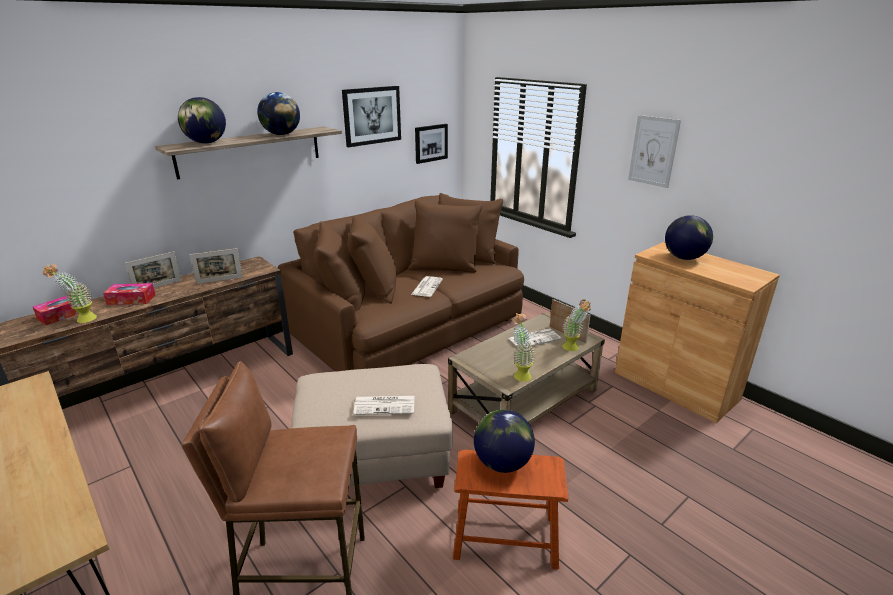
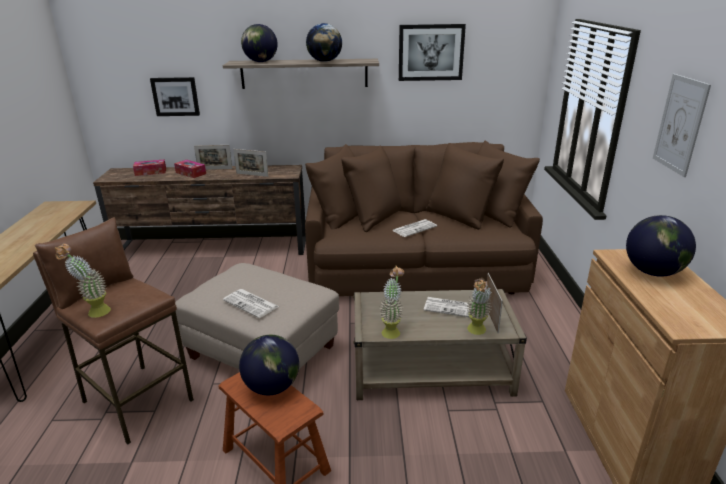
camera: 40 degrees right, 0 degrees up
potted plant [43,264,97,323] -> potted plant moved to [55,244,111,318]
picture [415,124,448,164] -> picture moved to [150,77,200,116]

